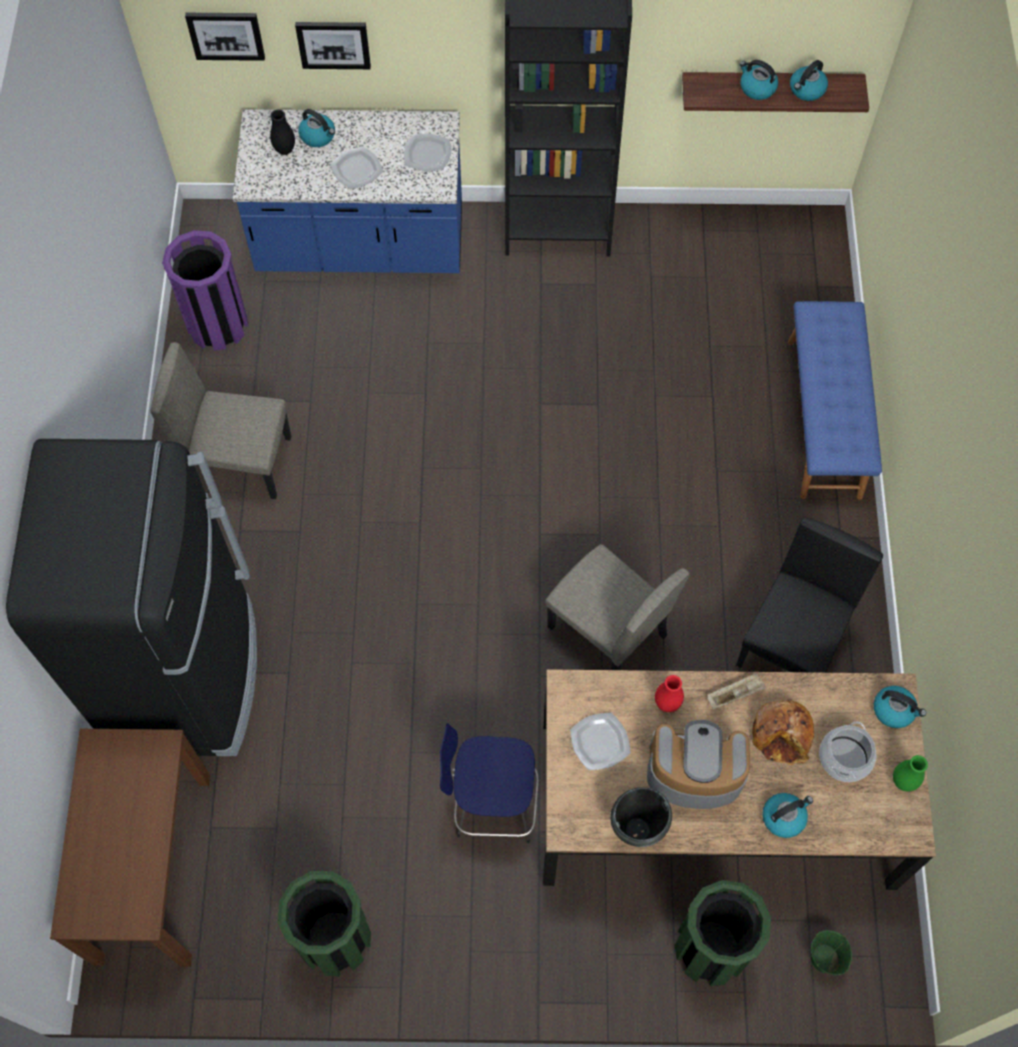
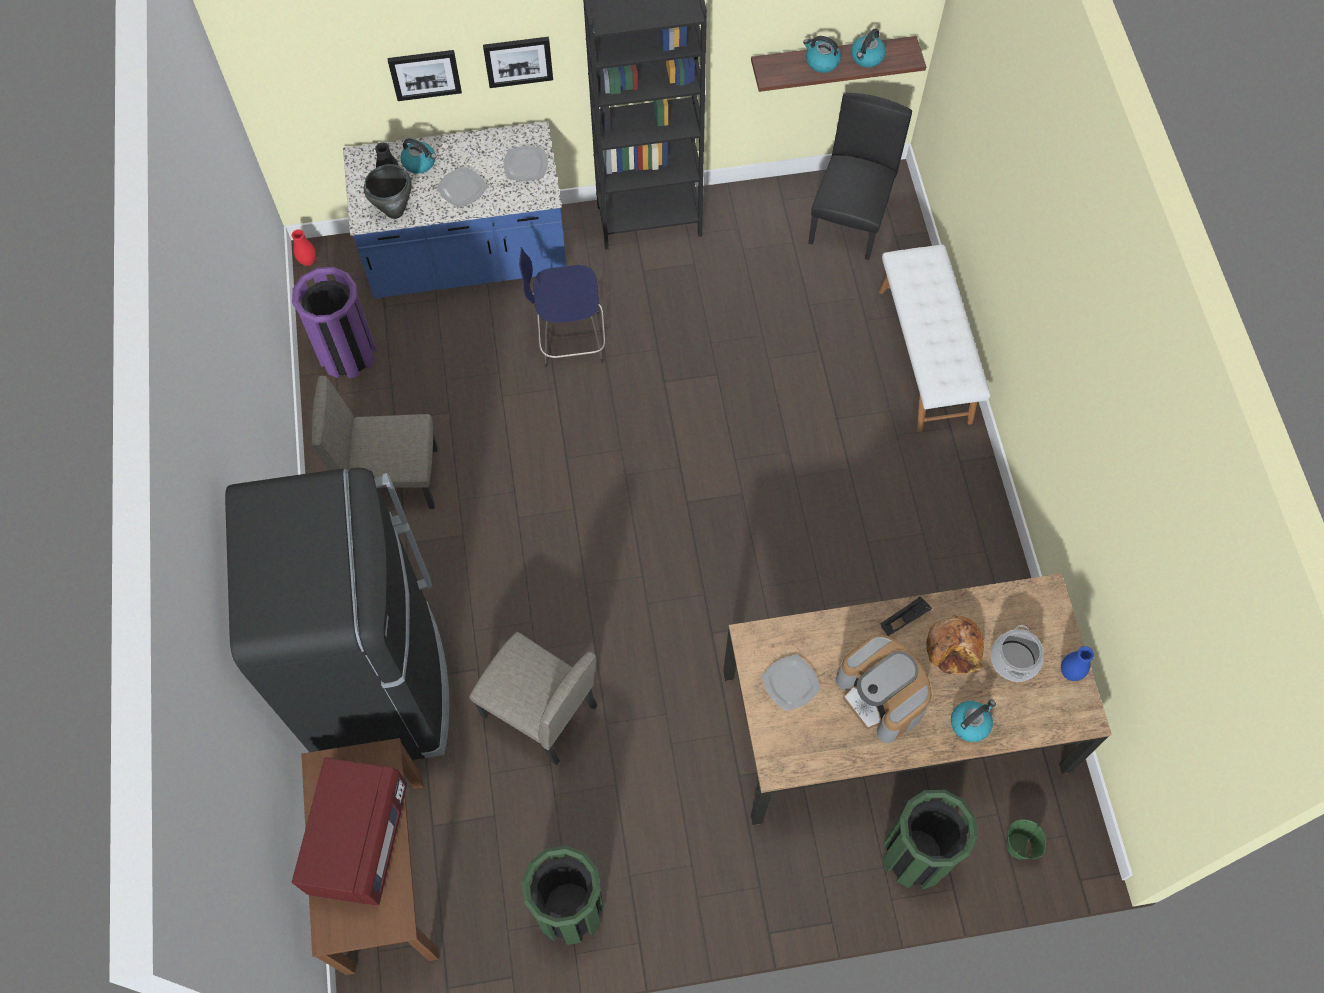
camera: 10 degrees left, 0 degrees up
picture [185,13,265,61] -> picture moved to [483,37,553,88]
blue stool [440,723,539,843] -> blue stool moved to [519,247,605,368]
beige chair [545,544,690,670] -> beige chair moved to [469,632,597,765]
black cooking pot [610,787,672,847] -> black cooking pot moved to [364,164,412,219]
coffee machine [647,720,750,809] -> coffee machine turned 120 degrees counterclockwise [836,635,931,743]
red vase [655,675,684,712] -> red vase moved to [291,229,316,266]
beige tray [707,673,766,709] -> black tray [881,597,932,636]
black chair [736,517,883,673] -> black chair moved to [808,93,912,260]
blue bench [788,301,882,500] -> white bench [879,245,991,432]
kettle [874,686,926,728] -> none
green vase [893,755,928,792] -> blue vase [1061,646,1094,681]
none -> red microwave [292,757,407,905]

